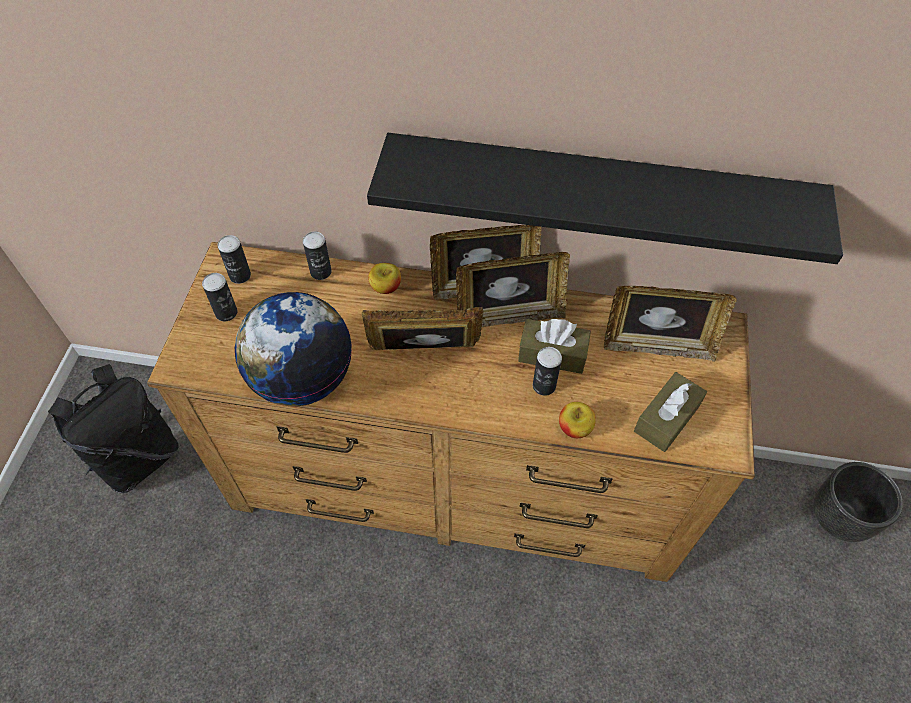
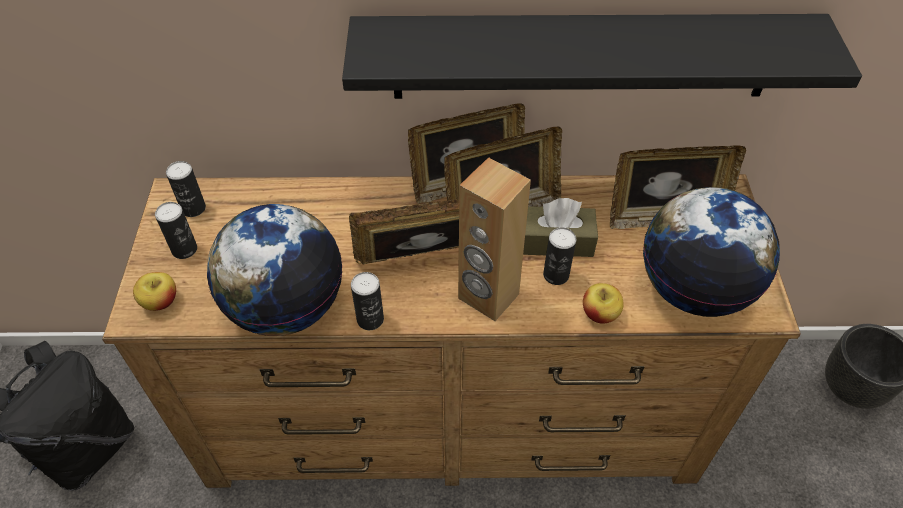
camera: 10 degrees left, 5 degrees down
can [303,231,332,280] -> can moved to [351,272,384,330]
apple [368,263,401,294] -> apple moved to [133,272,176,311]
brown tissue box [634,372,707,452] -> globe [643,187,780,317]
none -> brown speaker [458,157,531,321]

